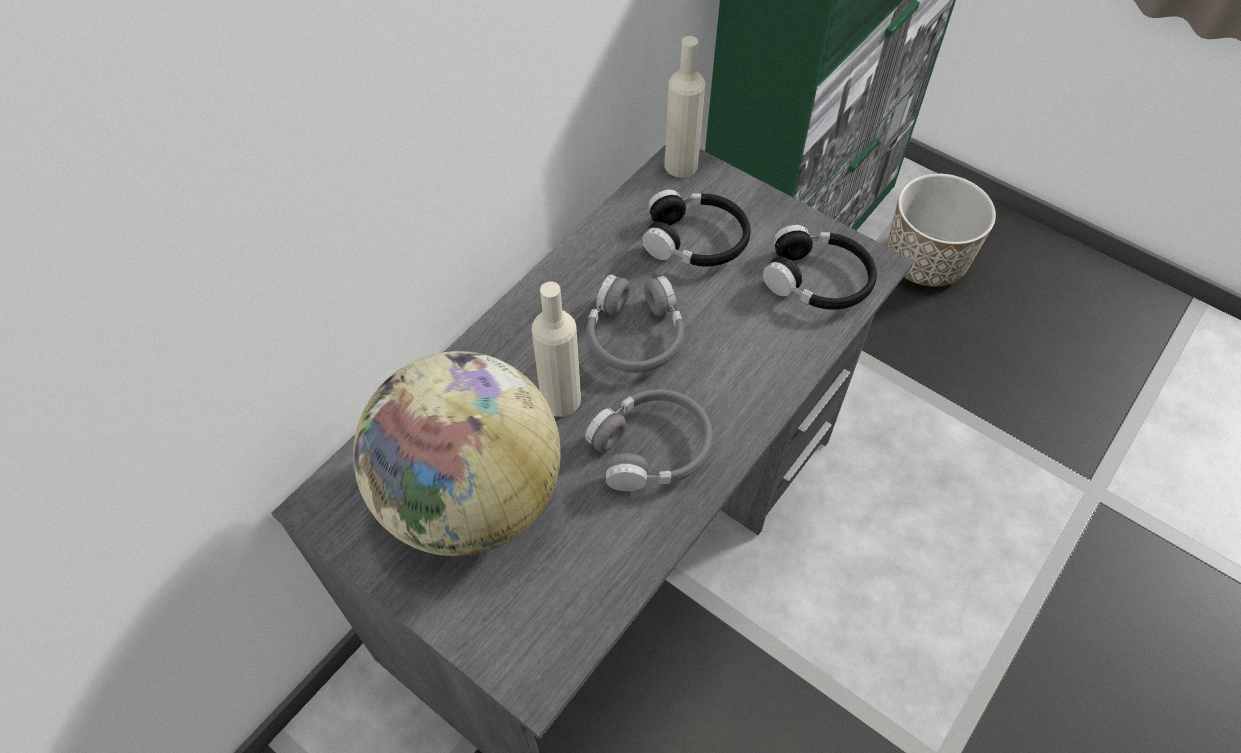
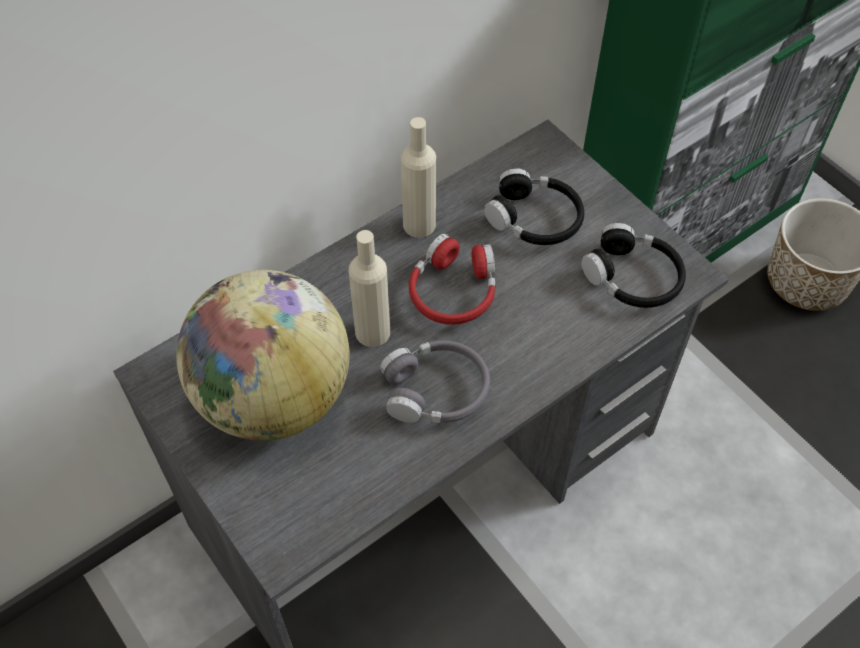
camera: 15 degrees right, 0 degrees up
grey headphones [586,274,684,373] -> red headphones [409,234,495,325]
beige bottle [664,36,705,178] -> beige bottle moved to [401,117,436,238]

